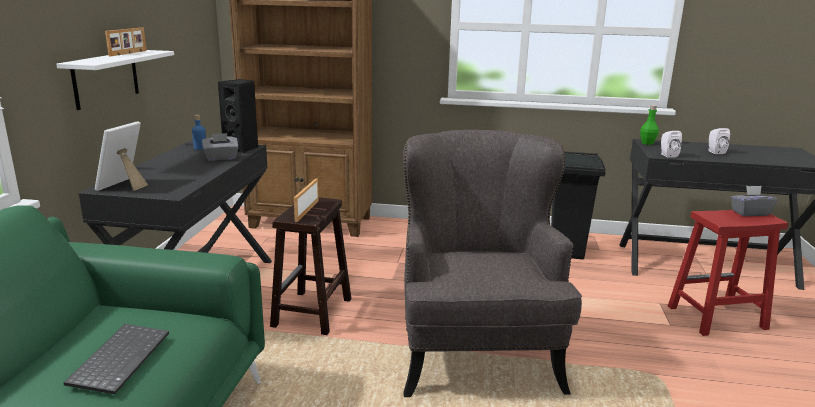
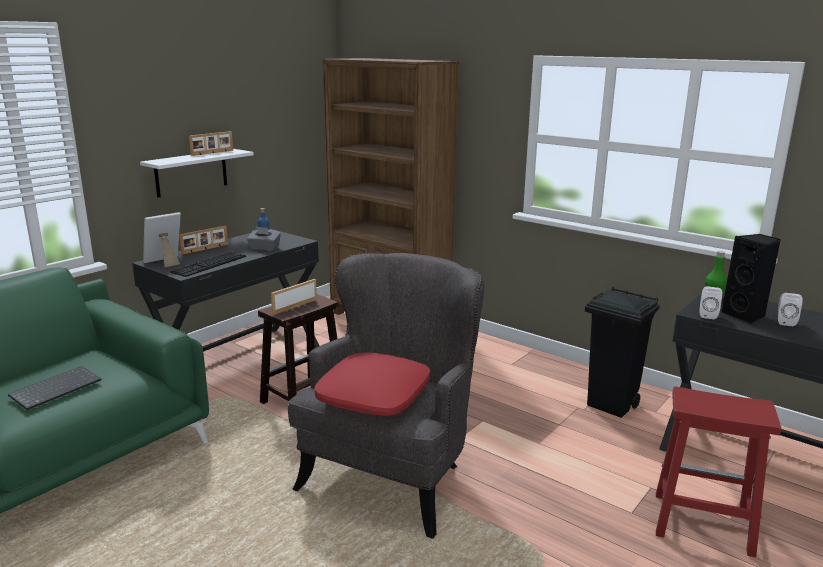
camera: 30 degrees right, 0 degrees up
black speaker [218,79,258,153] -> black speaker moved to [721,234,781,324]
grey tissue box [731,186,777,216] -> none
none -> keyboard [170,252,246,277]
none -> picture frame [179,226,228,255]
none -> red pillow [314,352,430,416]

